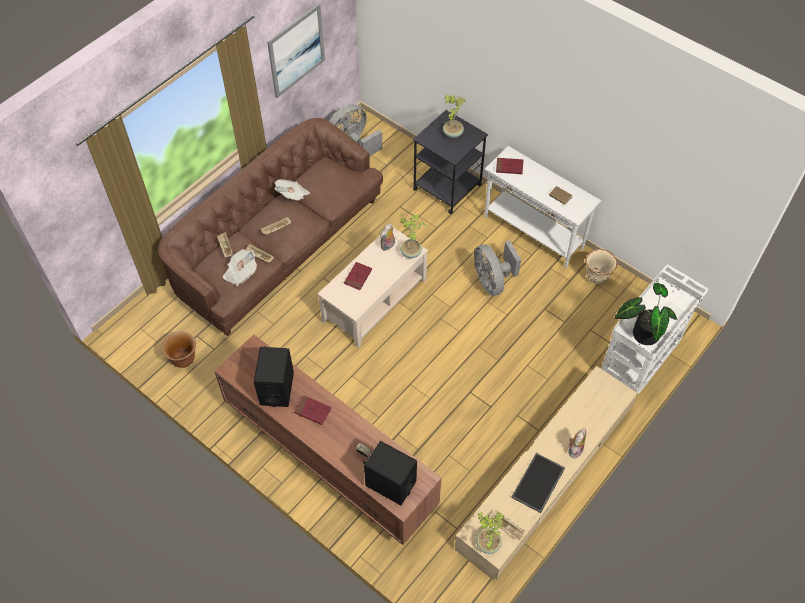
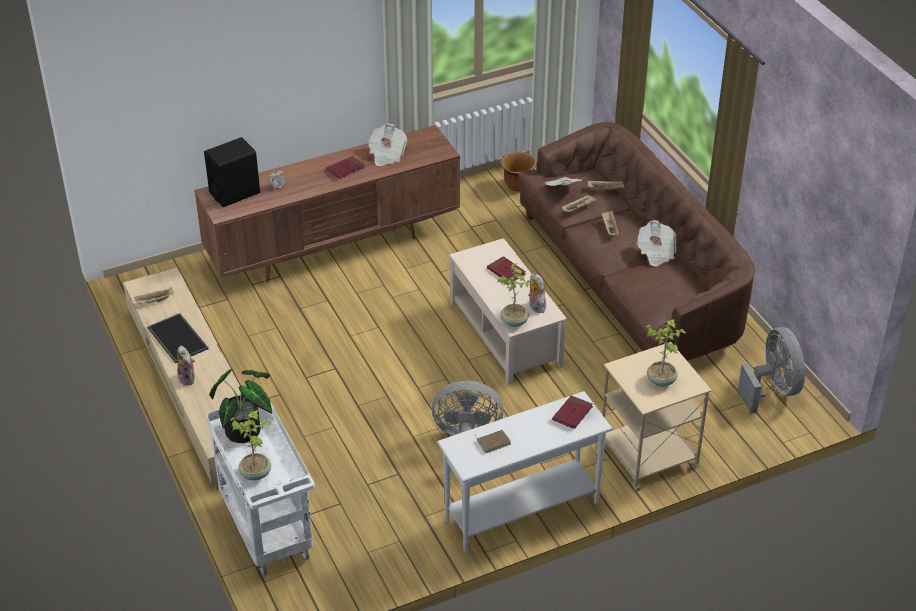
camera: 115 degrees right, 15 degrees down
black speaker [254,346,294,407] -> newspaper [368,124,407,166]
picture [267,3,325,98] -> none
black cart [413,110,488,214] -> beige cart [602,342,712,491]
potted plant [476,512,504,554] -> potted plant moved to [230,410,271,480]
beige planter [585,249,617,284] -> none

